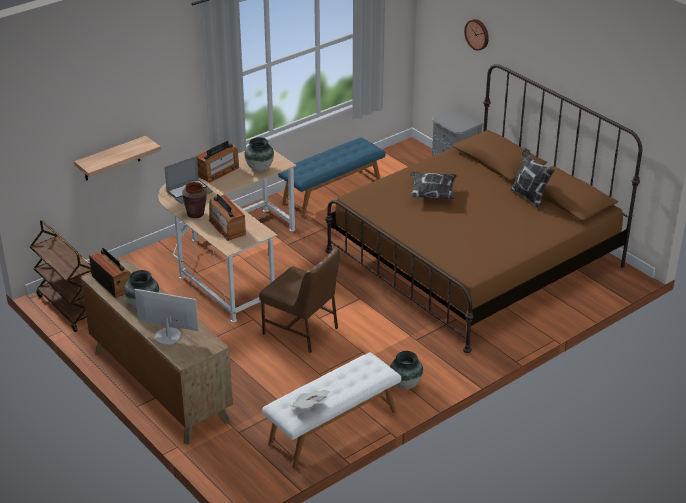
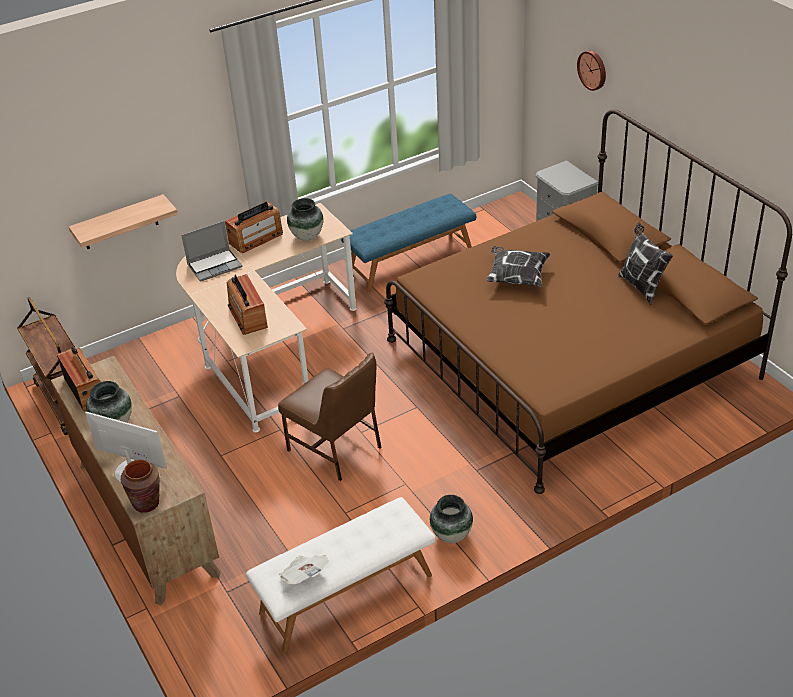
camera: 10 degrees right, 5 degrees up
brown vase [182,182,207,218] -> brown vase moved to [121,459,160,513]

